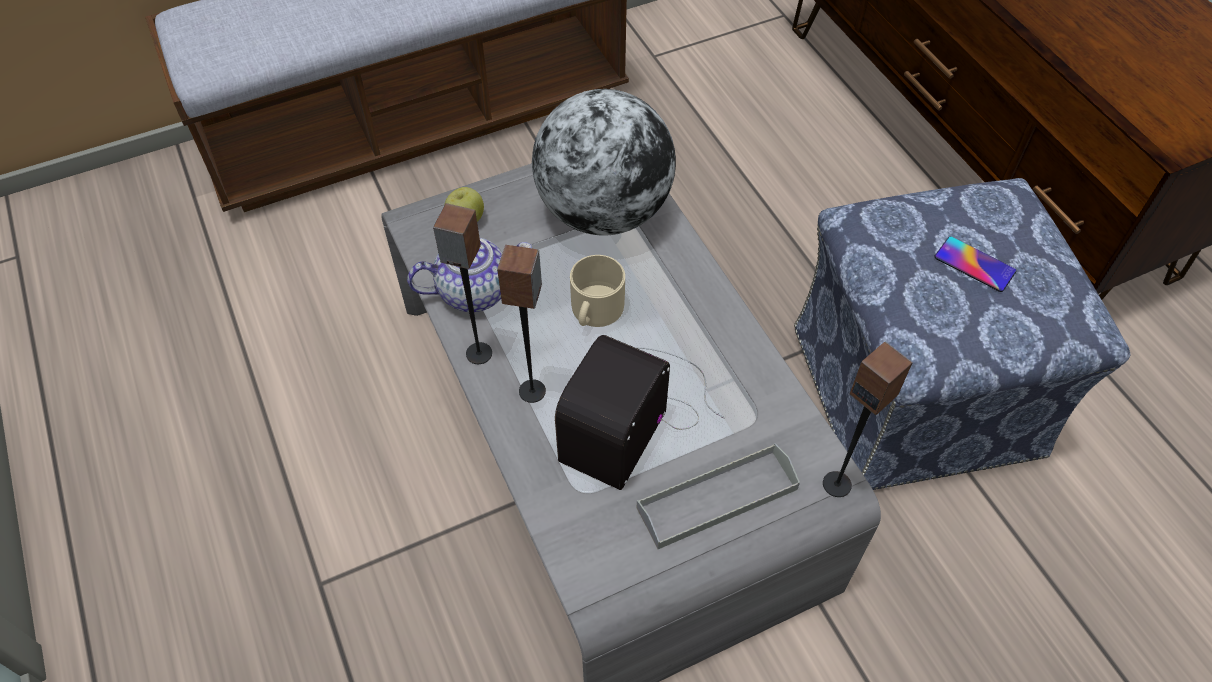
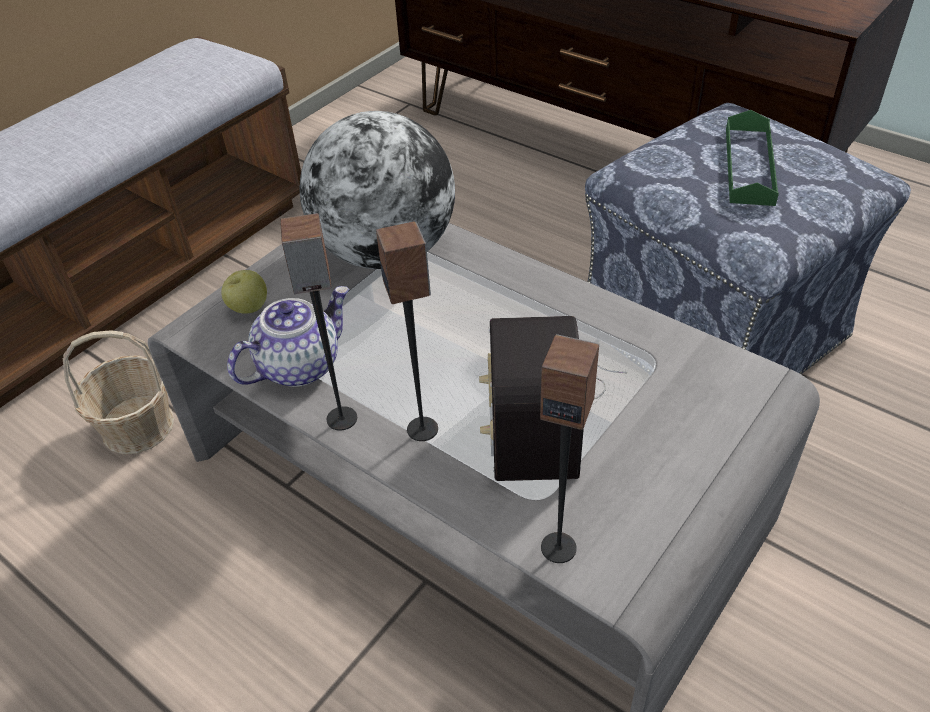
camera: 25 degrees left, 10 degrees down
beige mug [570,255,625,327] -> none
grey tray [636,443,800,549] -> none
speaker [823,341,913,497] -> speaker moved to [540,334,599,563]
phone [934,236,1016,292] -> green tray [726,110,779,206]
none -> basket [63,330,174,454]

